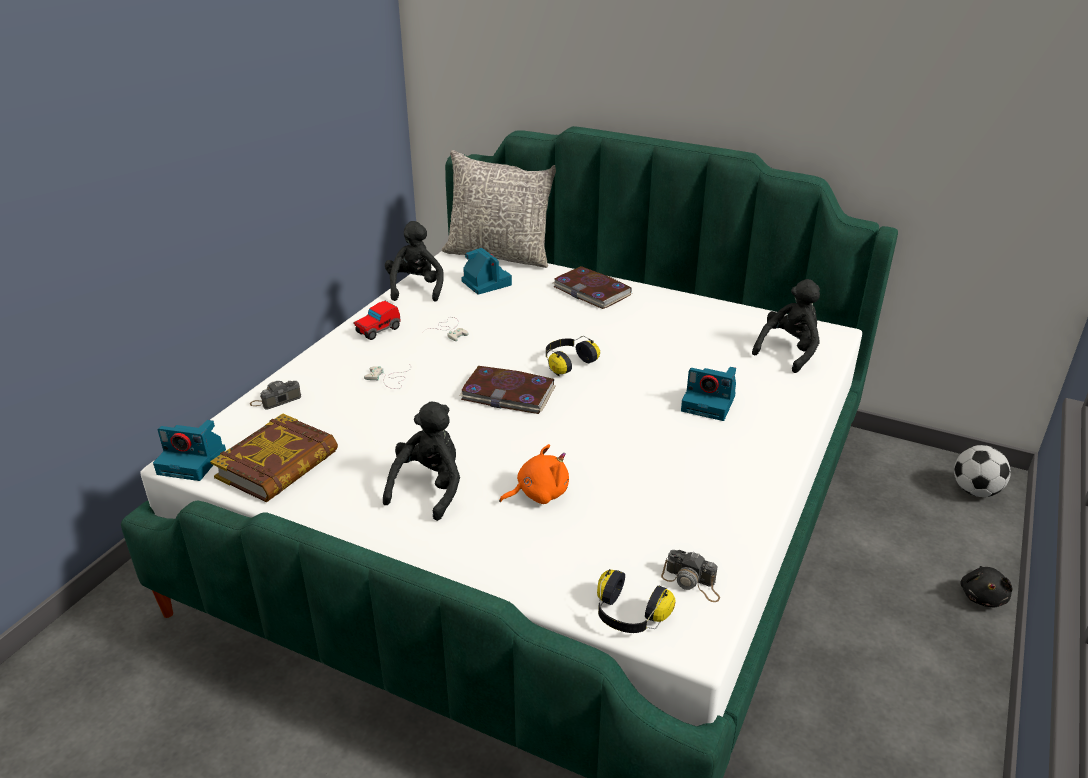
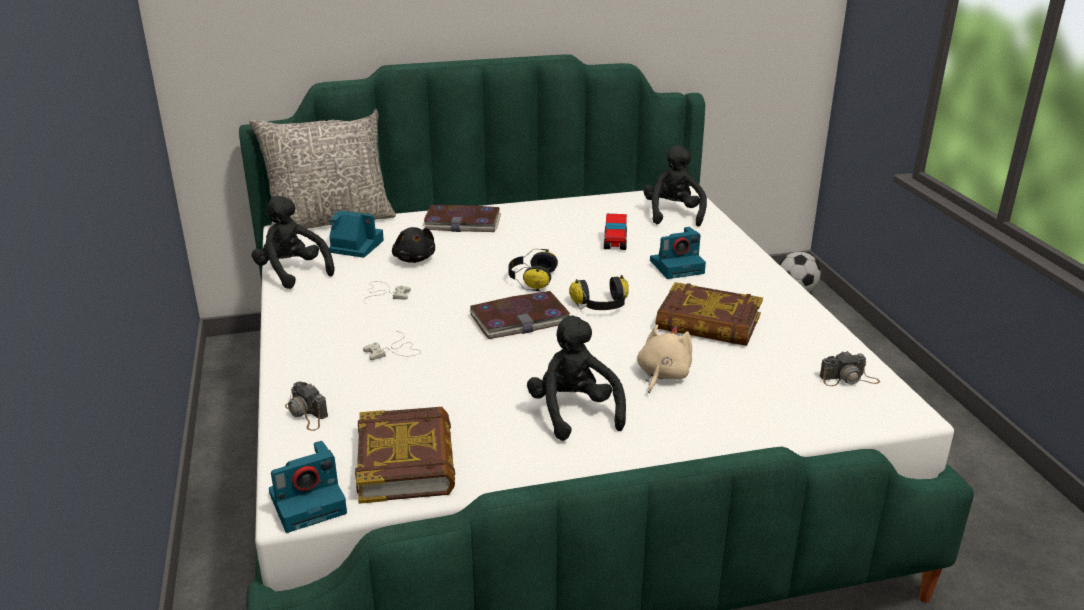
camera: 40 degrees left, 5 degrees down
camera [250,381,302,410] -> camera turned 60 degrees counterclockwise [285,381,328,431]
toy car [353,301,401,340] -> toy car moved to [604,214,627,250]
orange plush toy [499,444,569,504] -> beige plush toy [637,324,692,393]
headphones [597,569,676,633] -> headphones moved to [569,275,629,310]
black plush toy [960,566,1012,607] -> black plush toy moved to [392,227,435,263]
none -> book [656,282,763,346]

